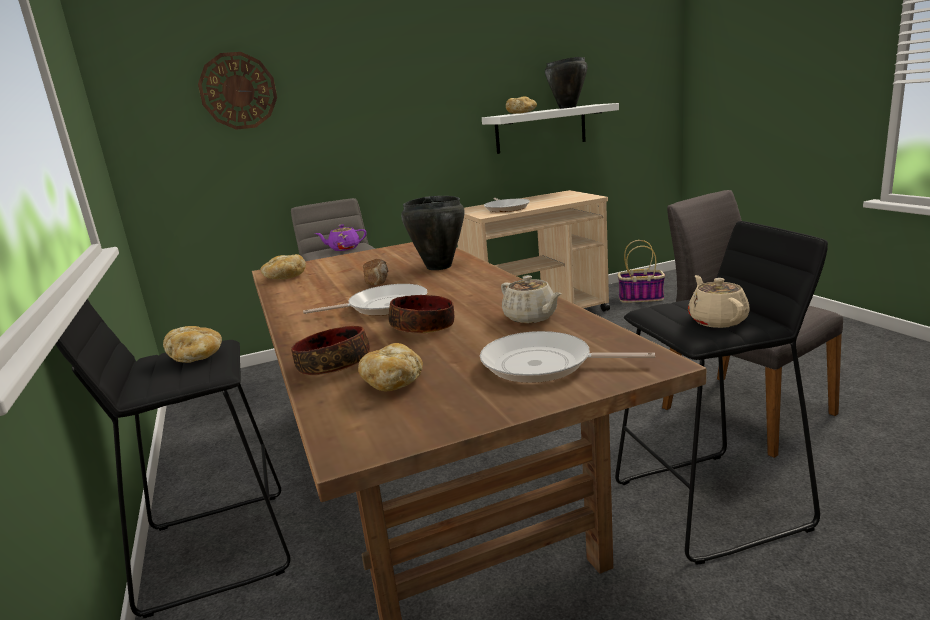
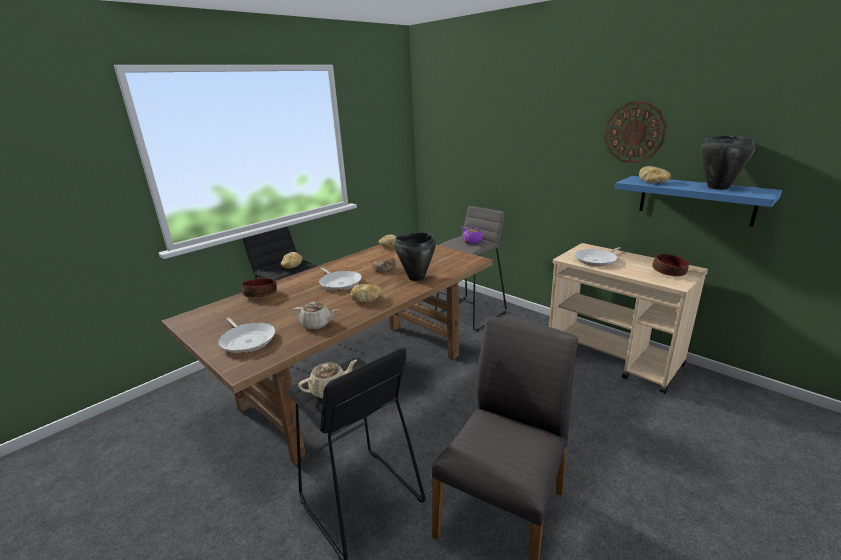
camera: 65 degrees right, 5 degrees up
wall clock [198,52,277,130] -> wall clock moved to [604,102,667,163]
bread [358,343,423,391] -> bread moved to [350,284,382,302]
bowl [388,295,454,333] -> bowl moved to [652,254,689,277]
frying pan [480,331,655,383] -> frying pan turned 150 degrees clockwise [219,317,275,353]
white shelf [482,103,619,154] -> blue shelf [615,176,782,227]
beige teapot [501,275,562,323] -> beige teapot turned 105 degrees counterclockwise [293,302,338,329]
basket [618,240,665,303] -> none

